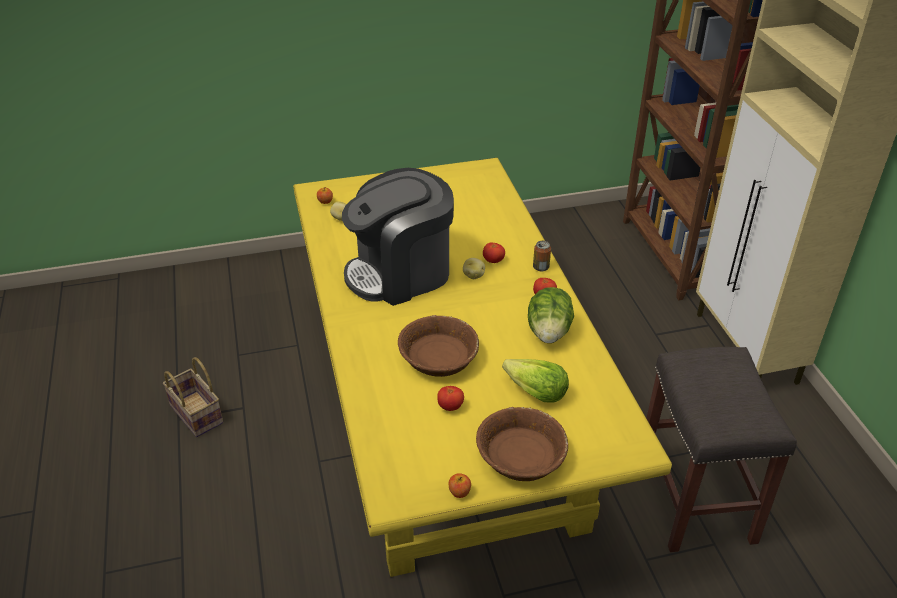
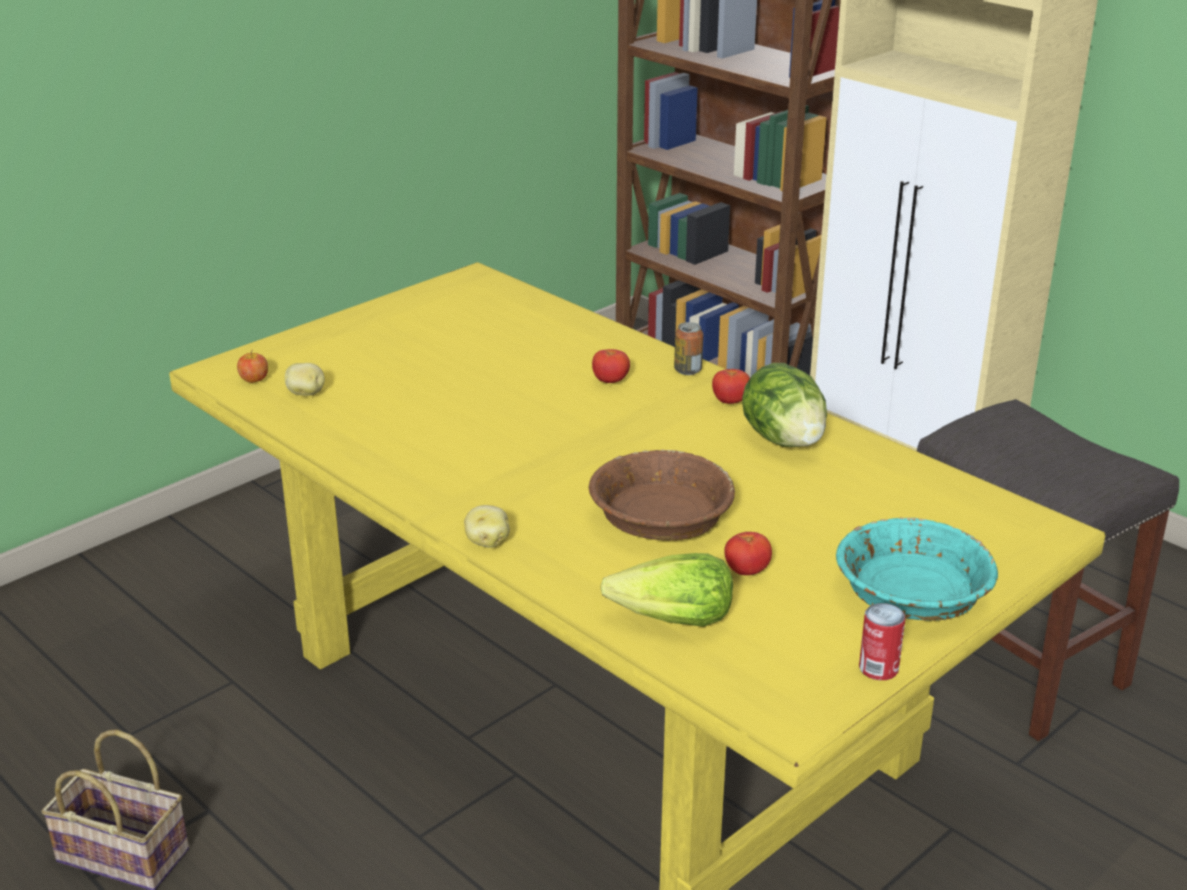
camera: 30 degrees left, 10 degrees down
coffee machine [342,168,454,306] -> none
apple [449,473,471,498] -> can [859,603,906,680]
potato [463,258,485,279] -> potato moved to [464,505,510,548]
brown bowl [476,407,568,481] -> turquoise bowl [836,517,998,621]
lettuce [502,359,569,403] -> lettuce moved to [600,553,733,627]

